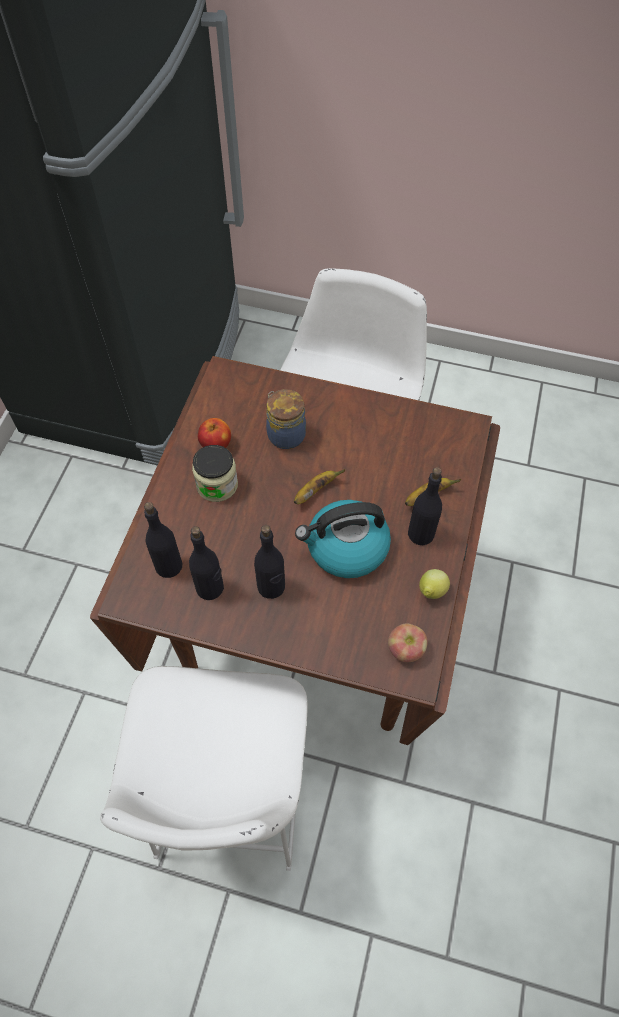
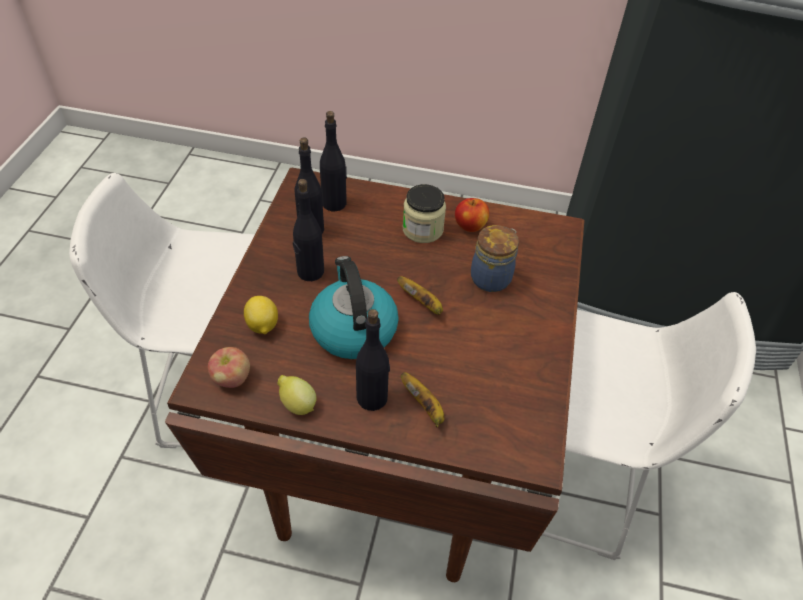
camera: 85 degrees right, 10 degrees down
none -> lemon [244,296,278,334]

